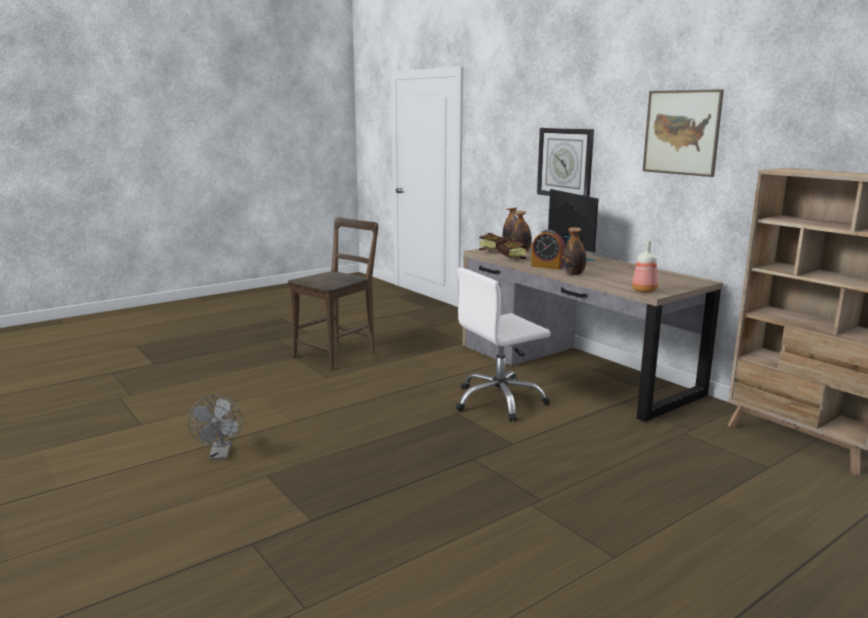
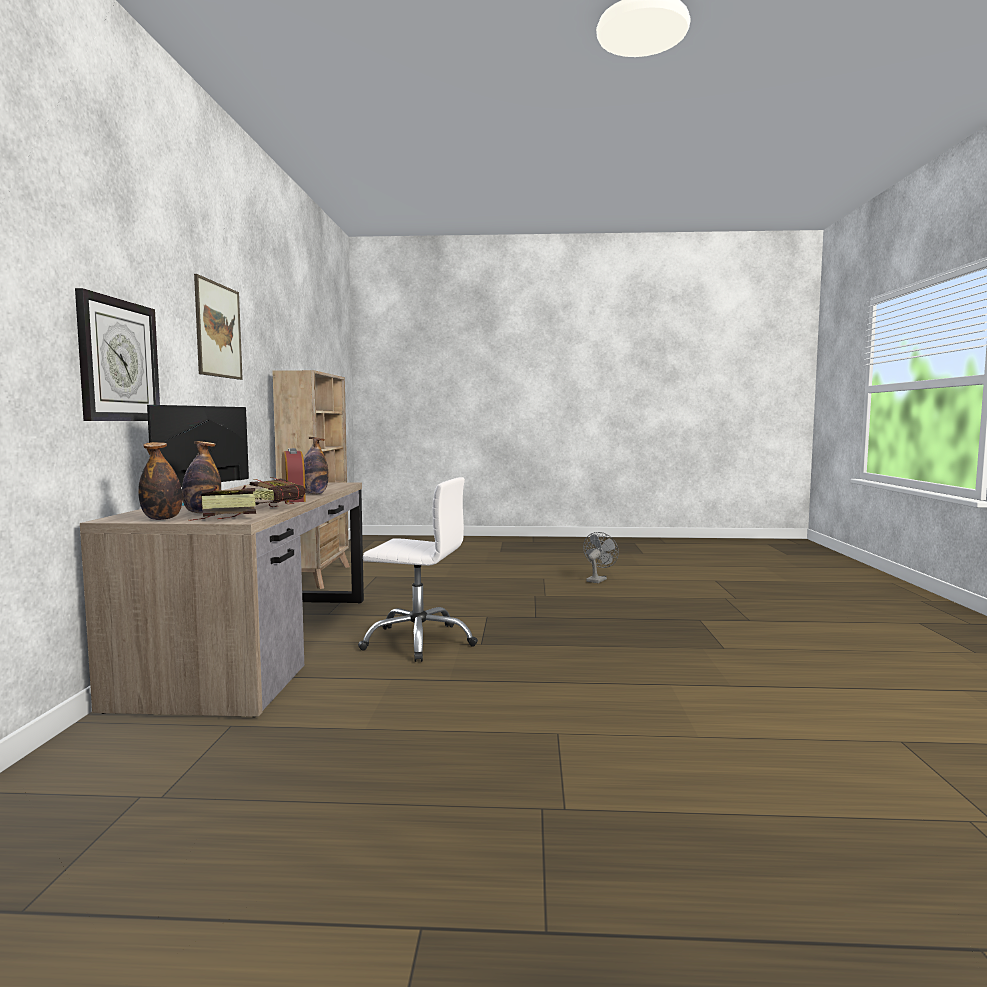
camera: 140 degrees left, 10 degrees down
grey fan [188,396,243,460] -> grey fan moved to [583,532,619,583]
brown chair [288,217,378,371] -> none
bottle [632,240,658,293] -> none

